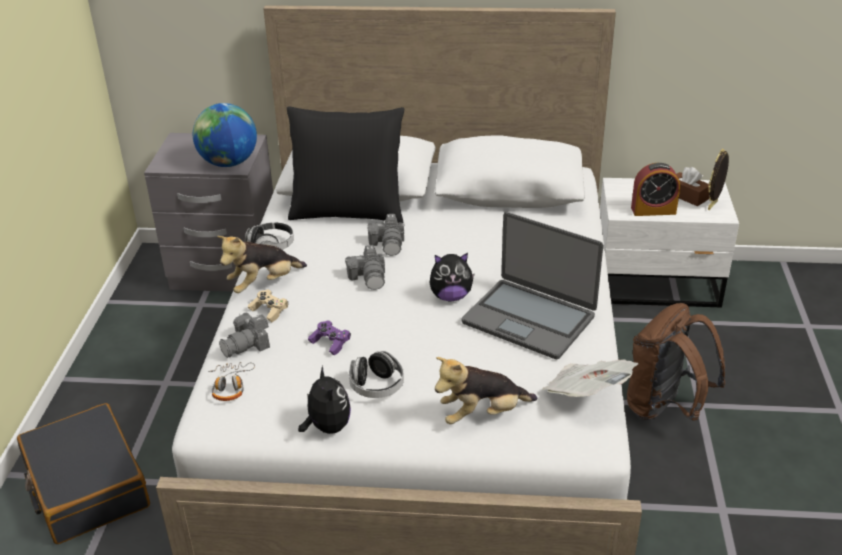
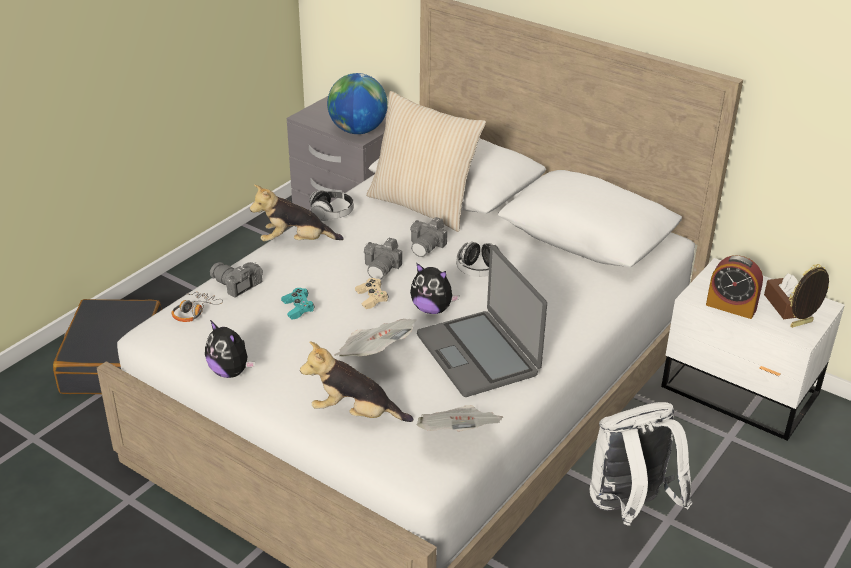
camera: 30 degrees right, 0 degrees up
camera [219,313,270,358] -> camera turned 45 degrees clockwise [210,262,263,298]
beige game controller [248,290,288,322] -> beige game controller moved to [355,278,389,309]
black pillow [287,106,404,223] -> beige pillow [366,91,486,232]
plush toy [298,366,351,434] -> plush toy turned 120 degrees clockwise [205,320,255,378]
purple game controller [308,320,351,355] -> turquoise game controller [281,288,315,320]
headphones [349,351,404,398] -> headphones moved to [457,242,500,277]
brown backpack [627,303,725,421] -> white backpack [590,402,692,526]
none -> newspaper [334,319,417,357]

